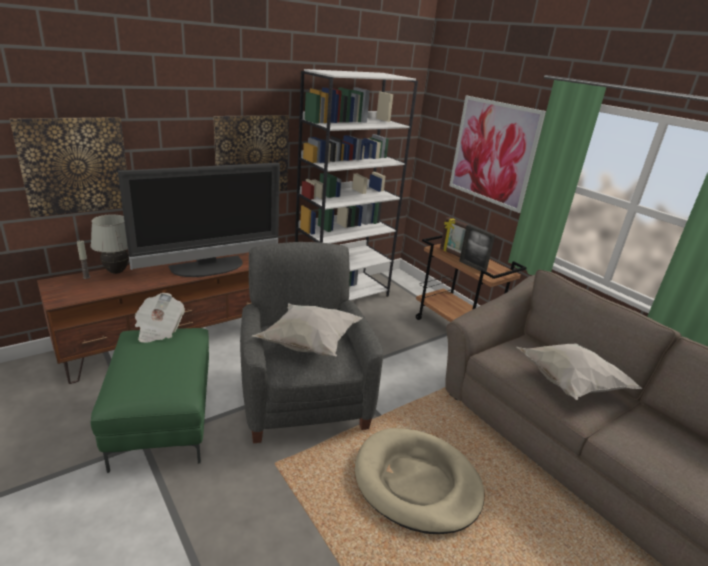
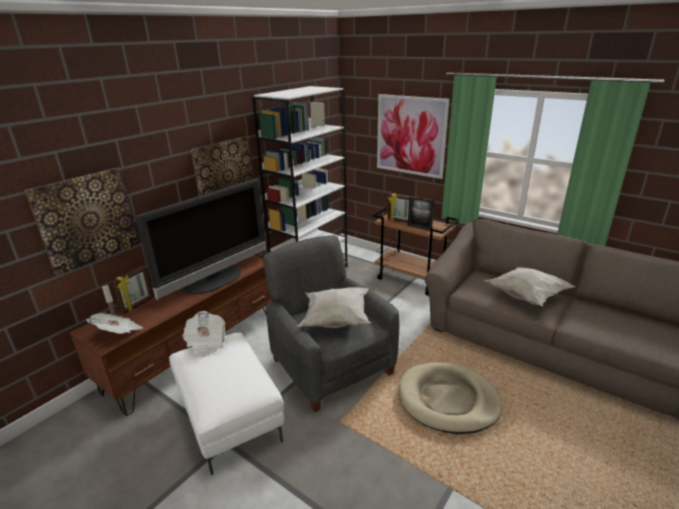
camera: 15 degrees left, 0 degrees up
green ottoman [90,328,209,473] -> white ottoman [169,333,284,475]
white table lamp [91,214,129,274] -> picture frame [111,265,154,314]
none -> newspaper [86,313,143,334]

